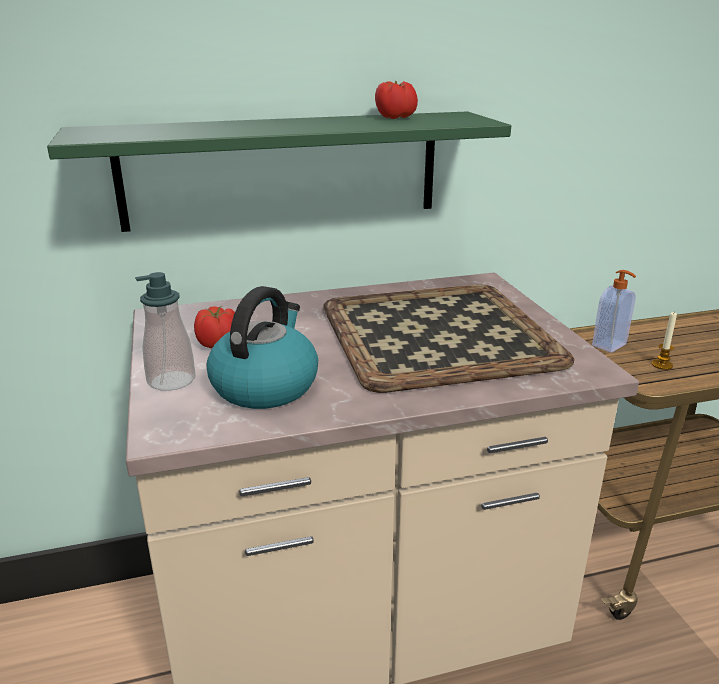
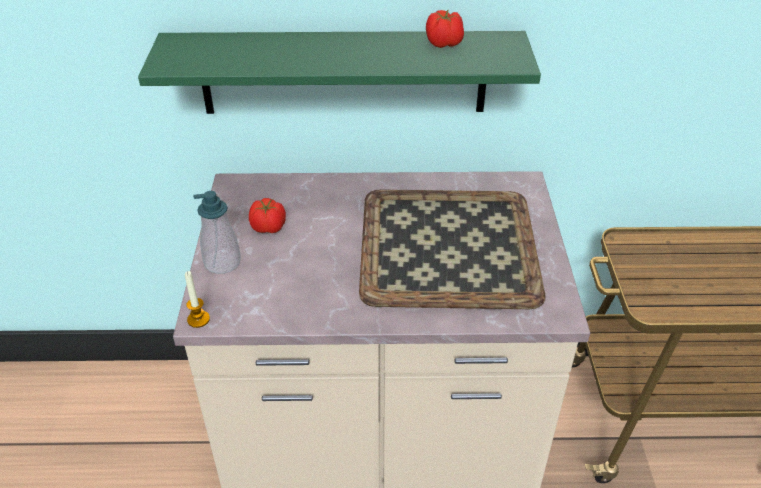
camera: 15 degrees right, 15 degrees up
kettle [207,286,318,409] -> none
soap dispenser [592,270,636,353] -> none
candle [652,311,677,370] -> candle moved to [185,271,210,328]

